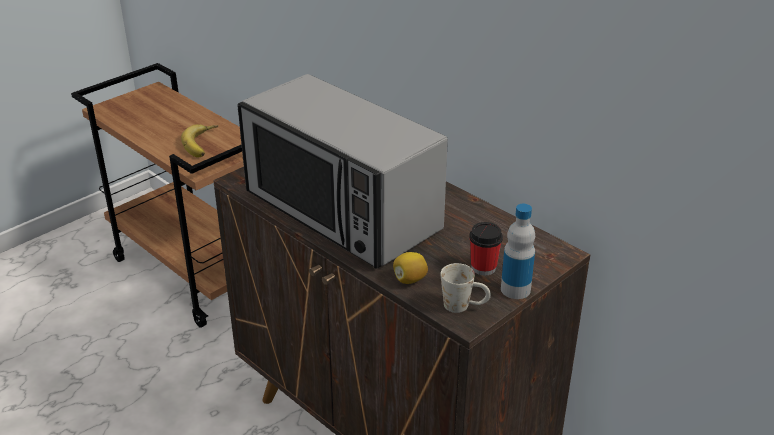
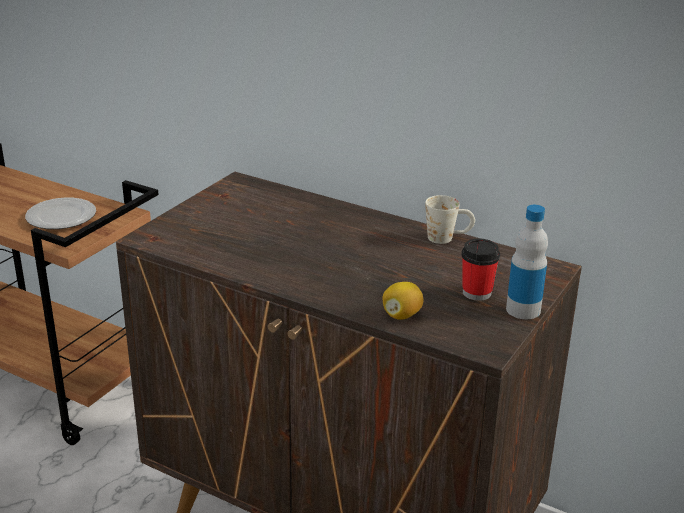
camera: 15 degrees left, 5 degrees down
banana [181,124,218,158] -> plate [25,198,96,229]
microwave [237,74,448,268] -> none
white mug [440,263,491,313] -> white mug moved to [425,195,475,244]

